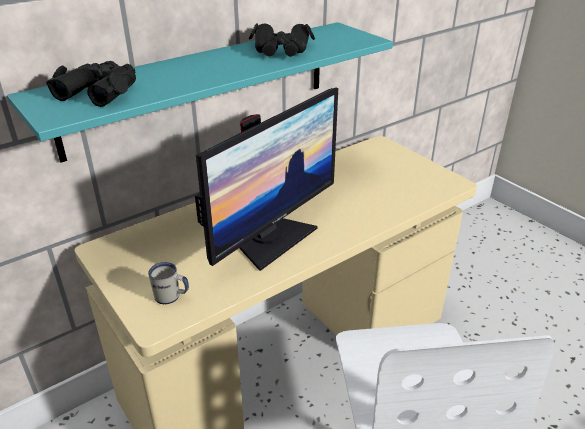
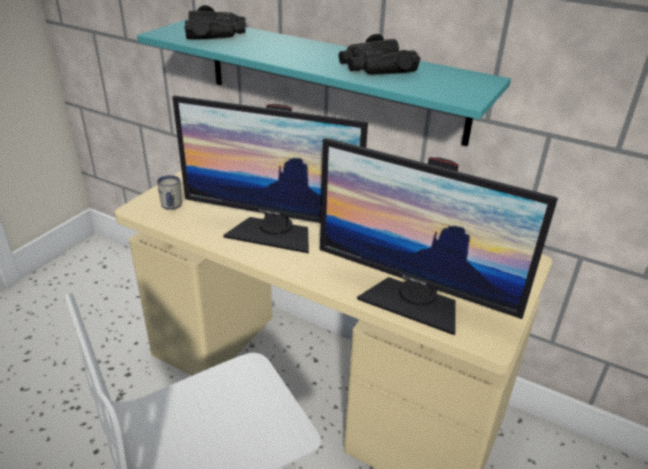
camera: 65 degrees right, 0 degrees up
none -> monitor [320,138,558,335]

